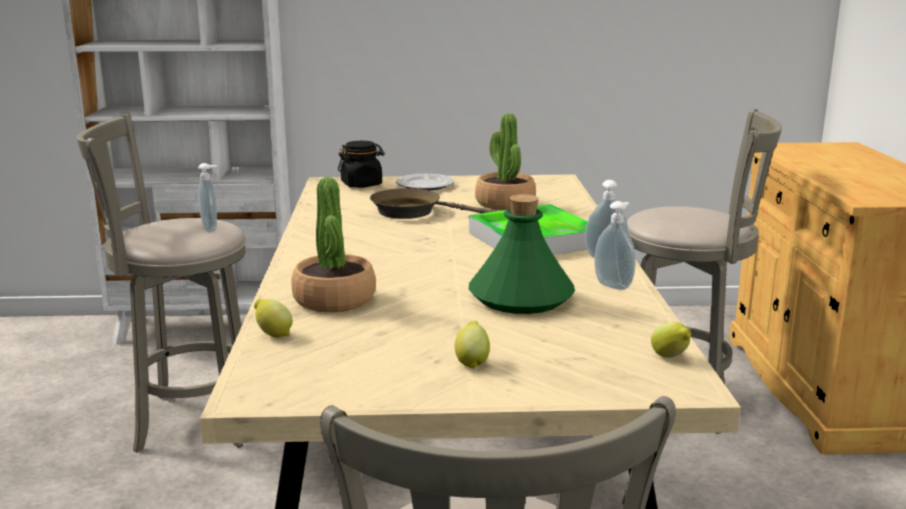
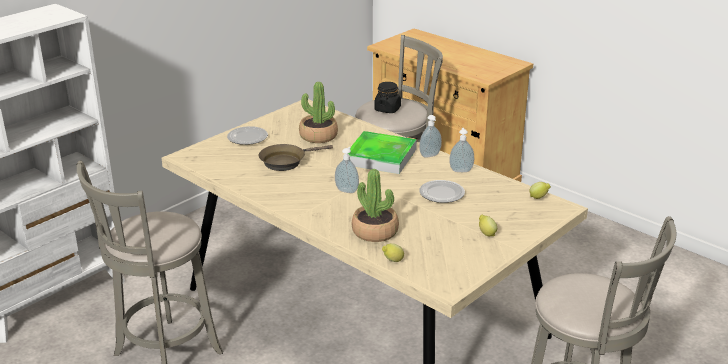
camera: 45 degrees left, 10 degrees up
soap dispenser [198,163,217,233] -> soap dispenser moved to [335,147,359,193]
black jar [338,141,385,188] -> black jar moved to [374,82,401,113]
green bottle [469,194,575,314] -> plate [419,180,465,203]

